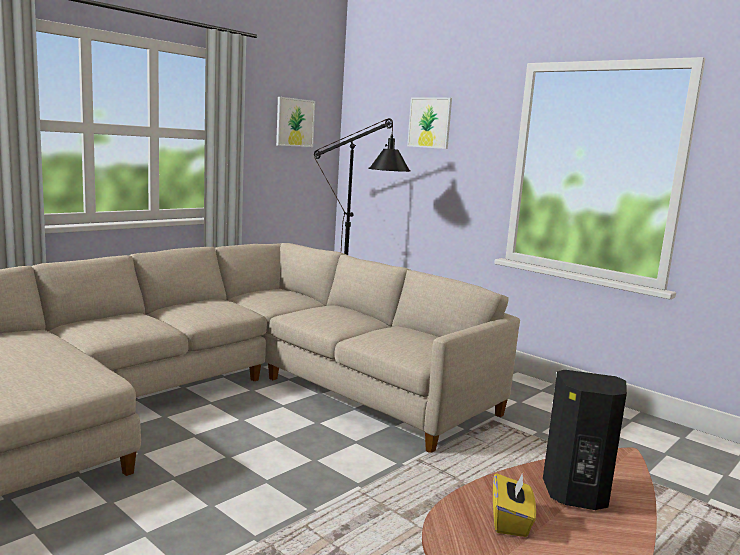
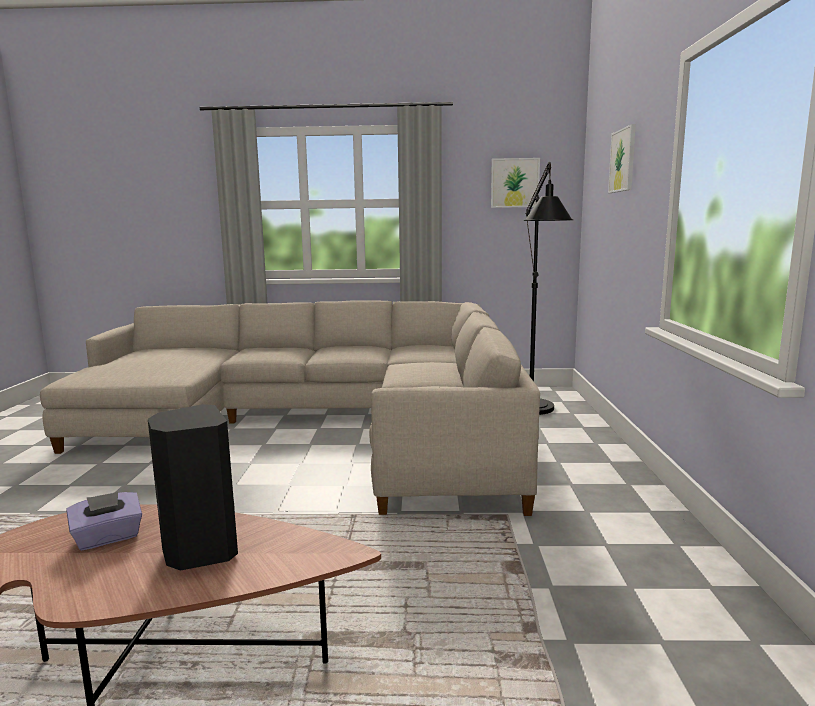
camera: 50 degrees right, 0 degrees up
yellow tissue box [493,473,536,537] -> purple tissue box [67,492,142,551]

